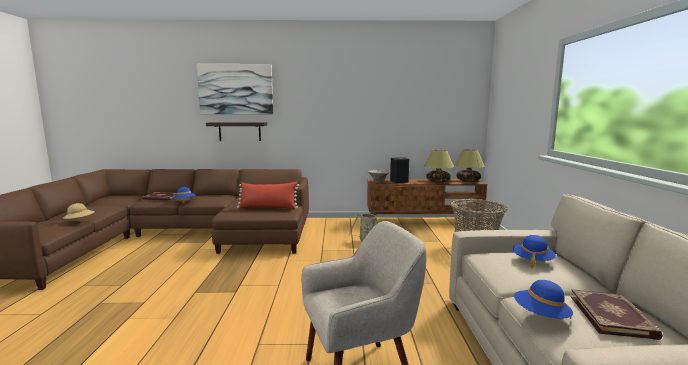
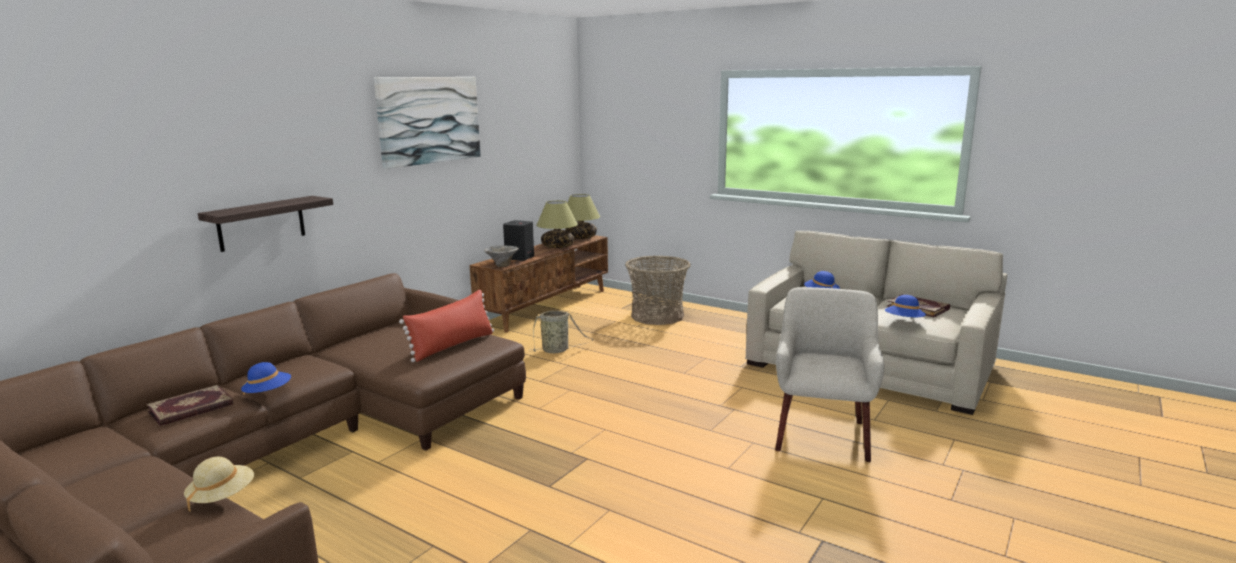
camera: 55 degrees left, 5 degrees up
picture [197,64,273,114] -> picture moved to [374,77,481,169]

